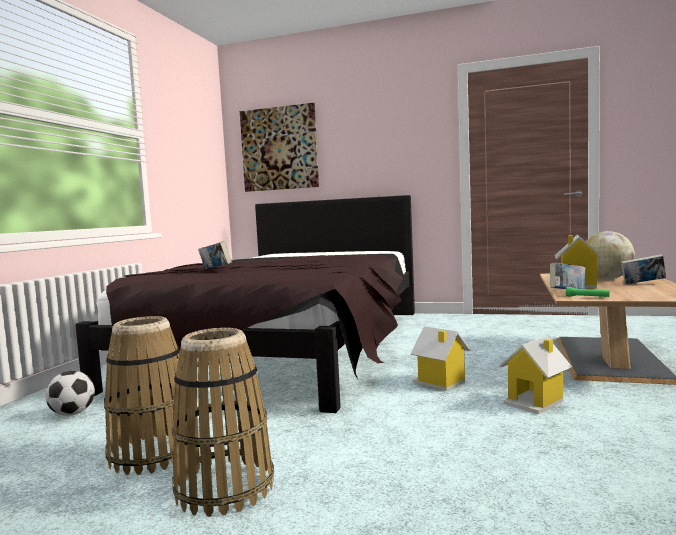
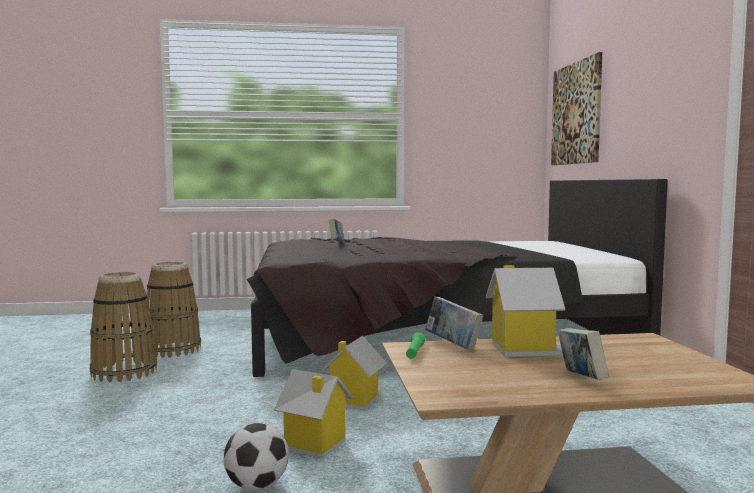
camera: 65 degrees right, 0 degrees up
football [45,371,95,416] -> football moved to [224,423,289,490]
globe [586,231,635,280] -> none

